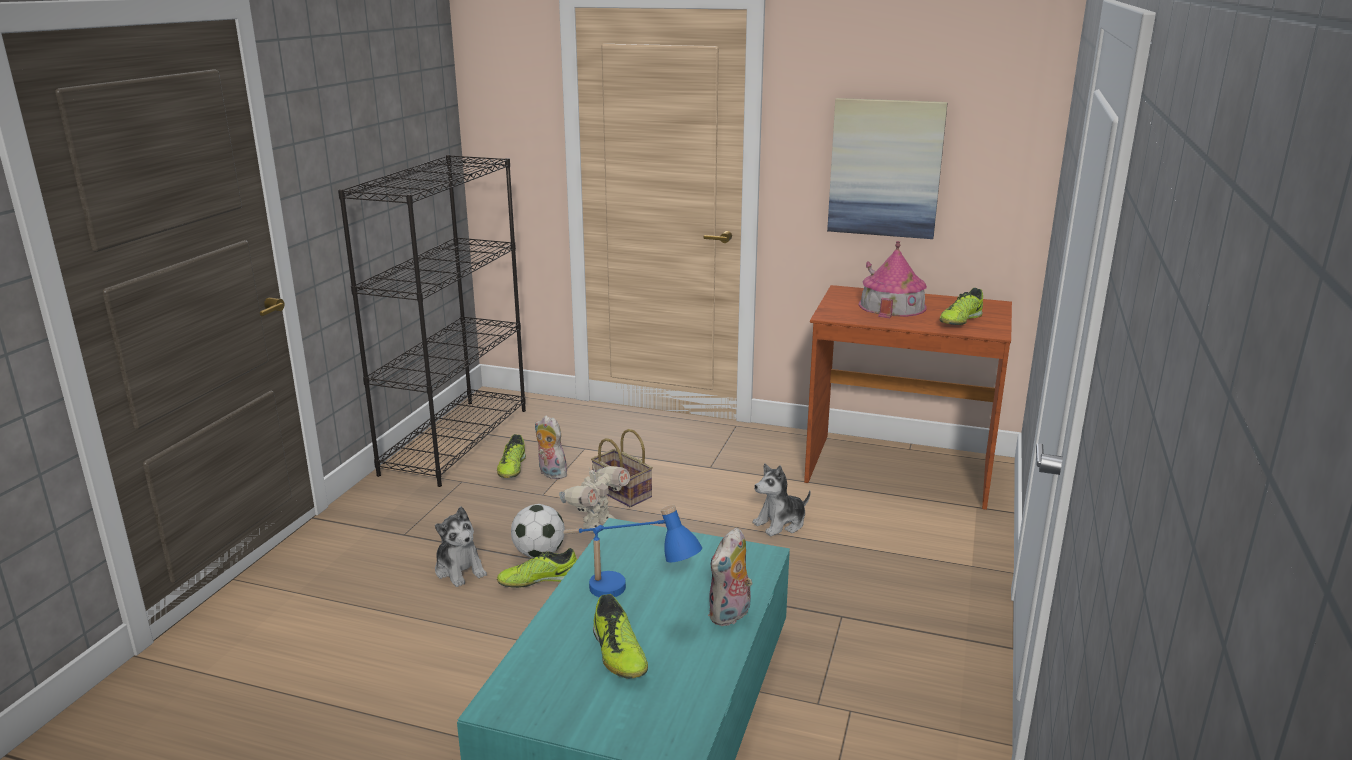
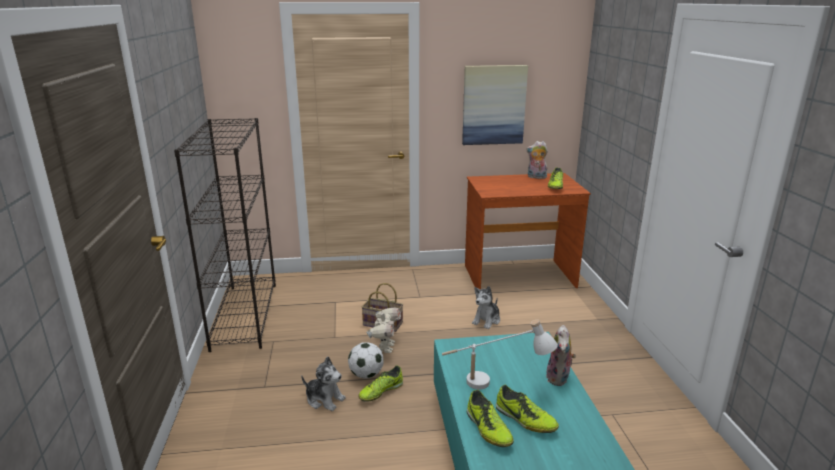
camera: 25 degrees left, 0 degrees up
shoe [497,434,526,478] -> shoe moved to [467,390,514,447]
plush toy [535,416,567,479] -> plush toy moved to [526,141,548,179]
blue table lamp [563,505,702,597] -> white table lamp [442,319,558,389]
toy house [859,241,927,318] -> none

